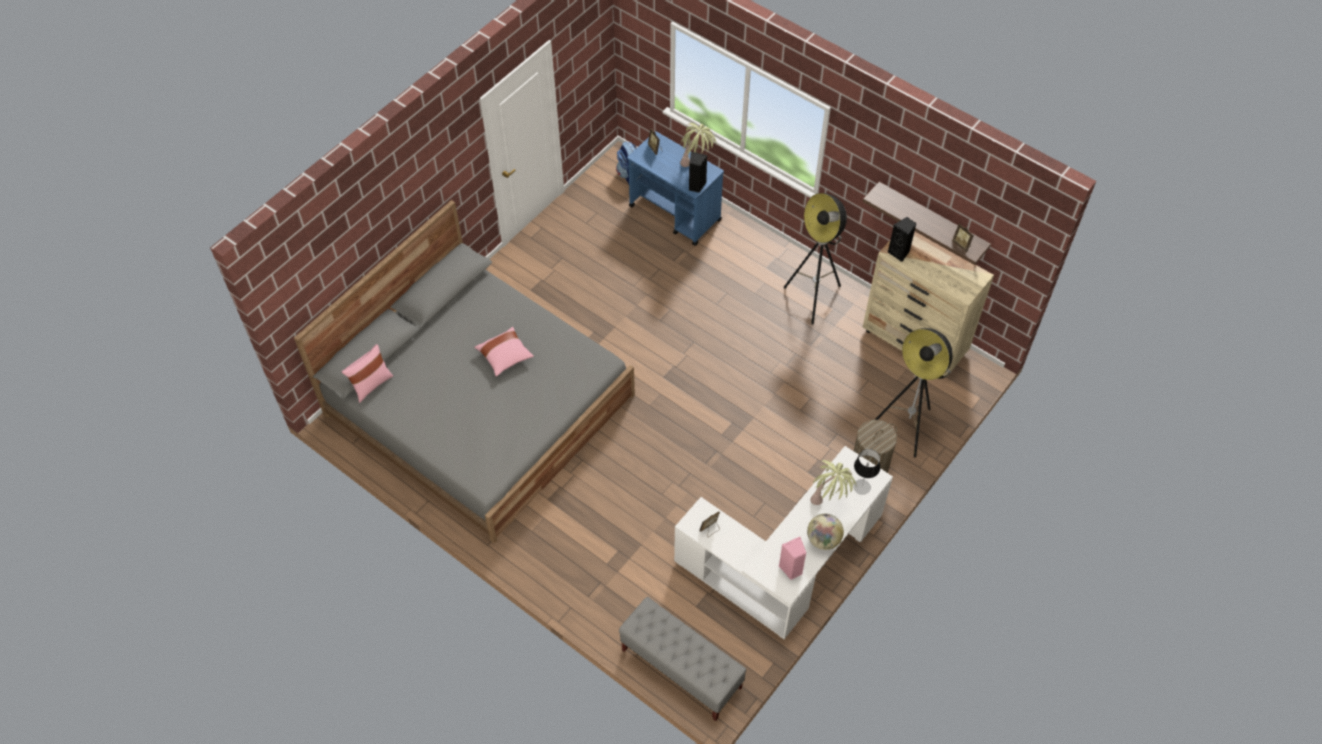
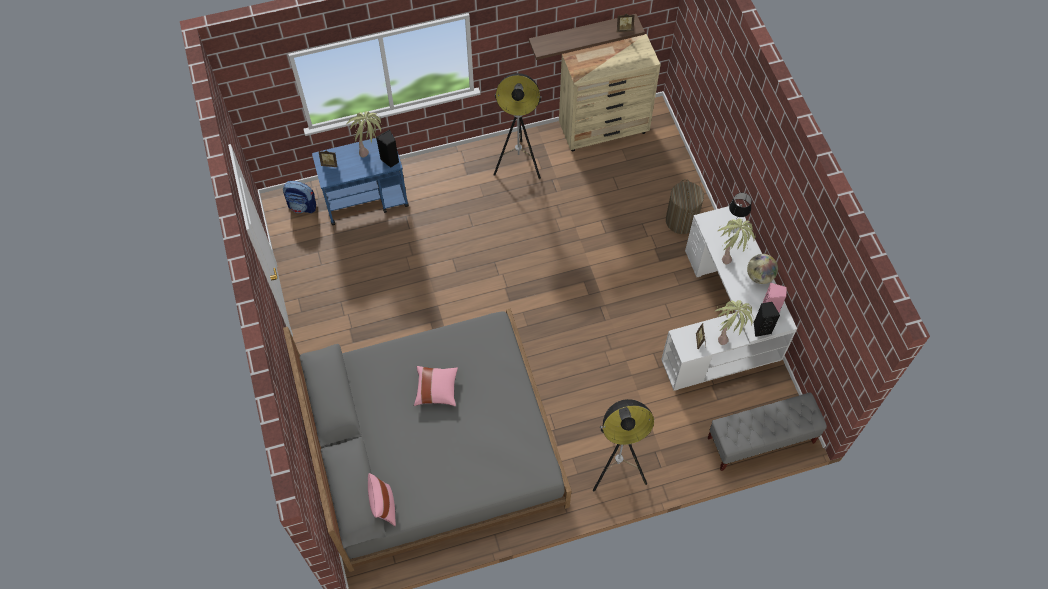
camera: 55 degrees left, 5 degrees up
floor lamp [874,328,953,458] -> floor lamp moved to [593,399,654,492]
black speaker [888,217,917,262] -> black speaker moved to [754,302,780,337]
none -> potted plant [714,300,754,345]

